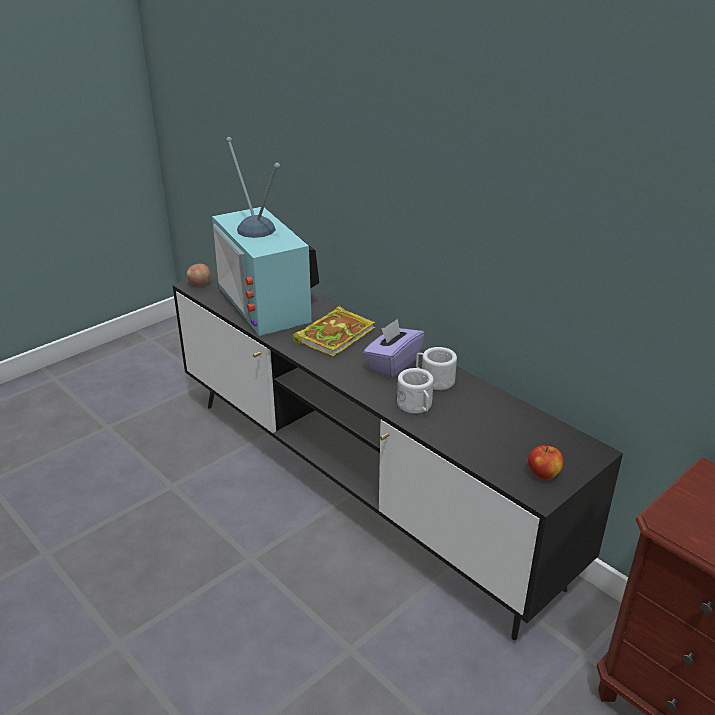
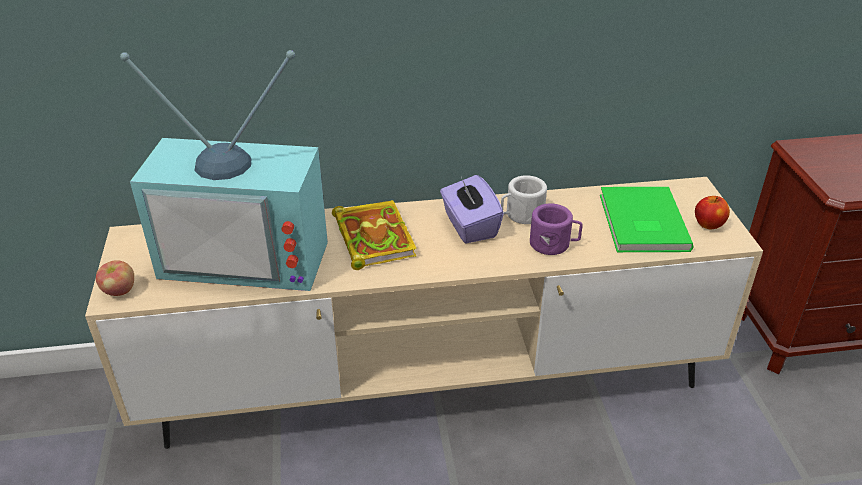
camera: 55 degrees left, 5 degrees up
black tv stand [172,269,623,640] -> beige tv stand [85,177,763,449]
white mug [397,368,434,413] -> purple mug [530,203,583,255]
none -> green book [600,187,693,252]

